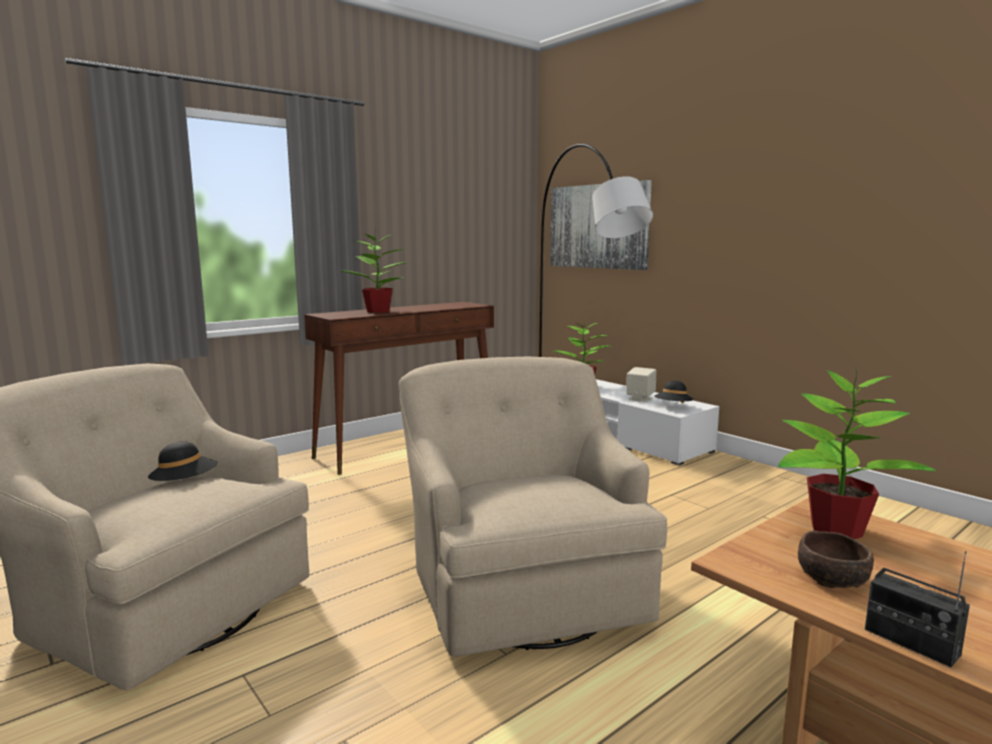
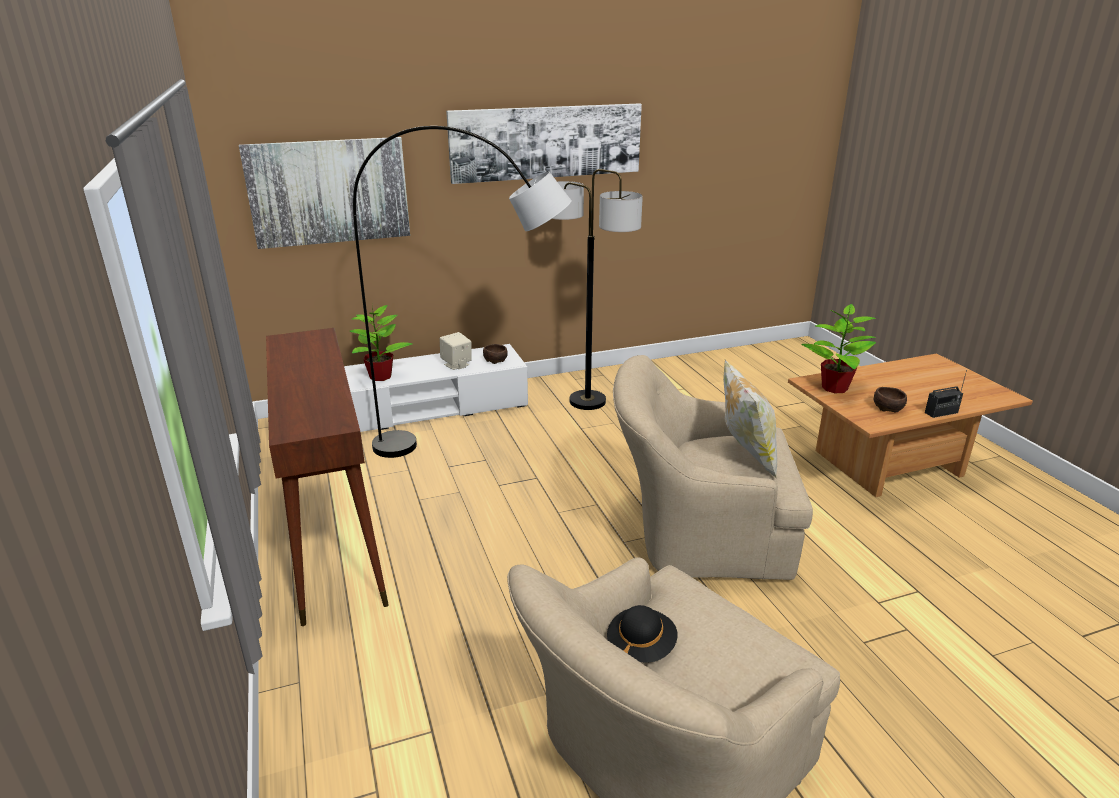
camera: 70 degrees left, 15 degrees up
potted plant [340,234,405,313] -> none
black hat [655,381,693,403] -> brown bowl [483,344,508,364]
none -> picture [446,103,642,184]
none -> floor lamp [552,169,643,410]
none -> pillow [723,360,777,479]

